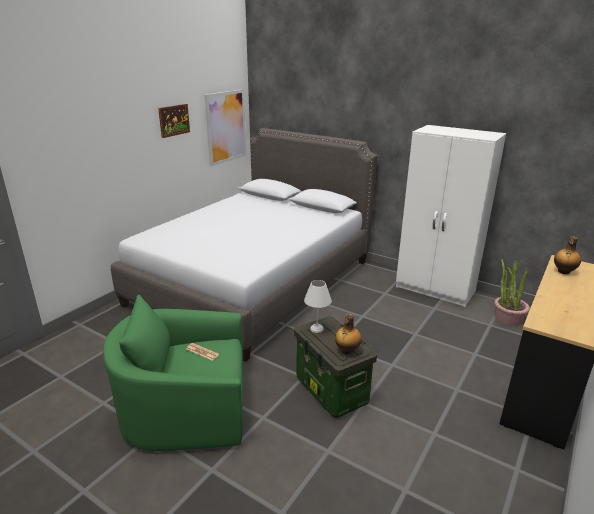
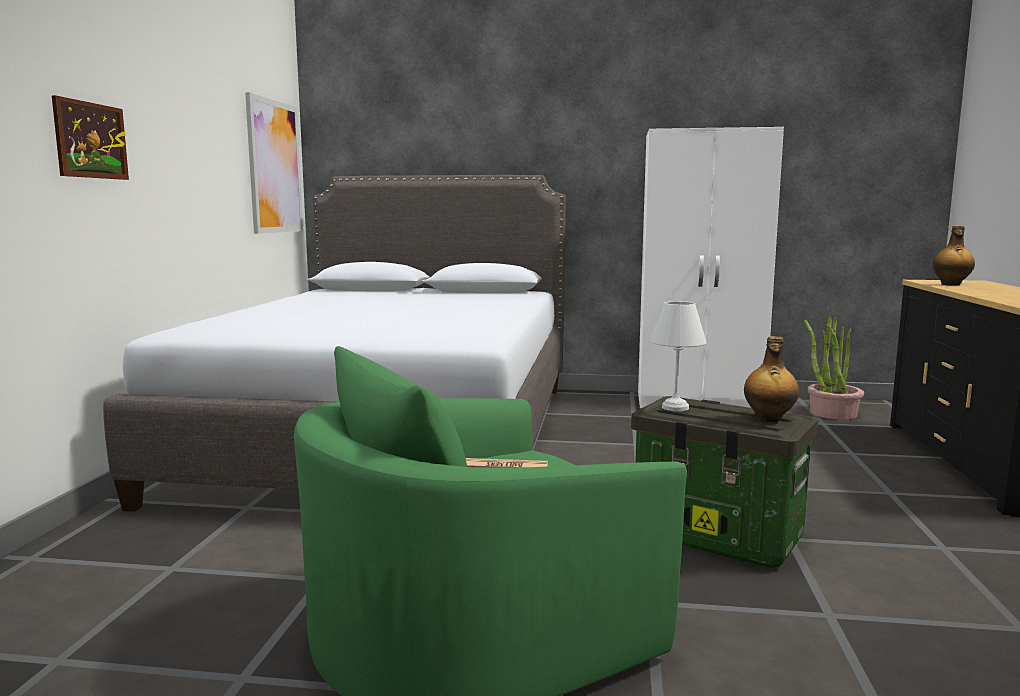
camera: 25 degrees left, 15 degrees down
picture [158,104,190,138] -> picture moved to [52,95,129,180]

